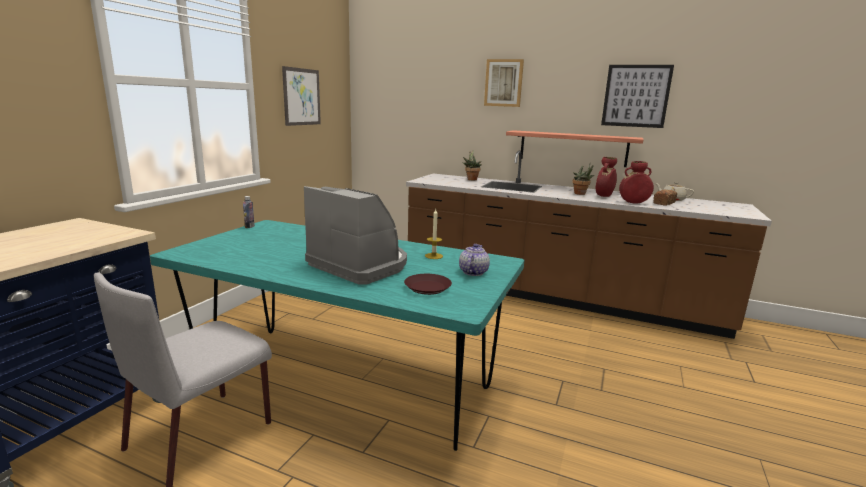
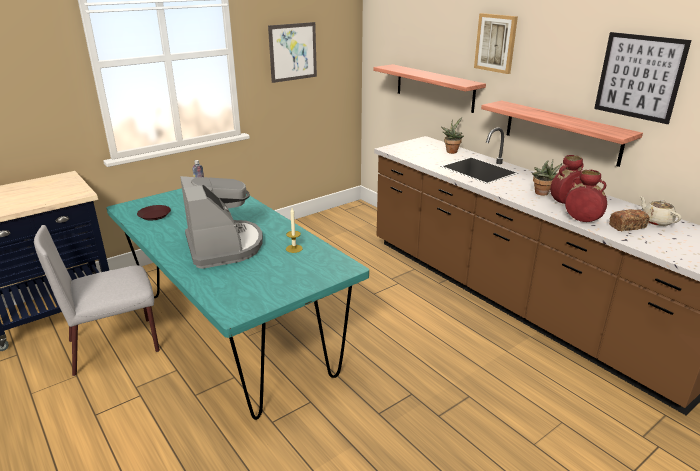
camera: 30 degrees right, 10 degrees up
brown plate [404,274,452,295] -> brown plate moved to [137,205,171,220]
teapot [459,244,490,276] -> none
none -> shelf [373,64,486,113]

